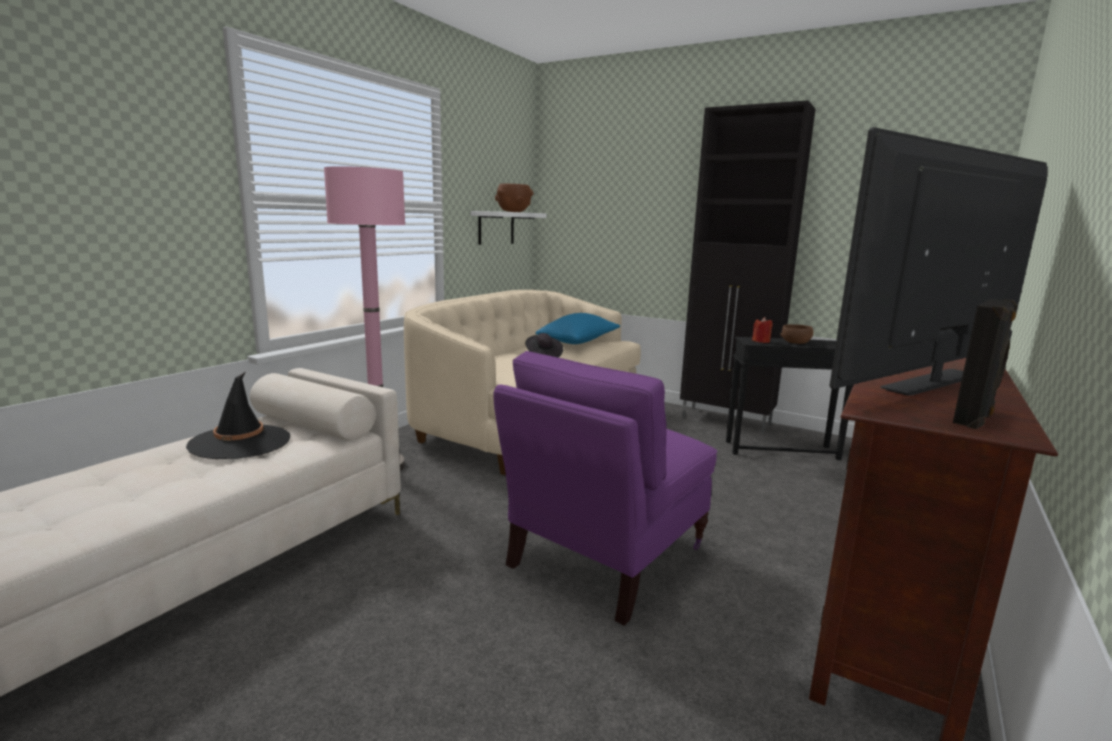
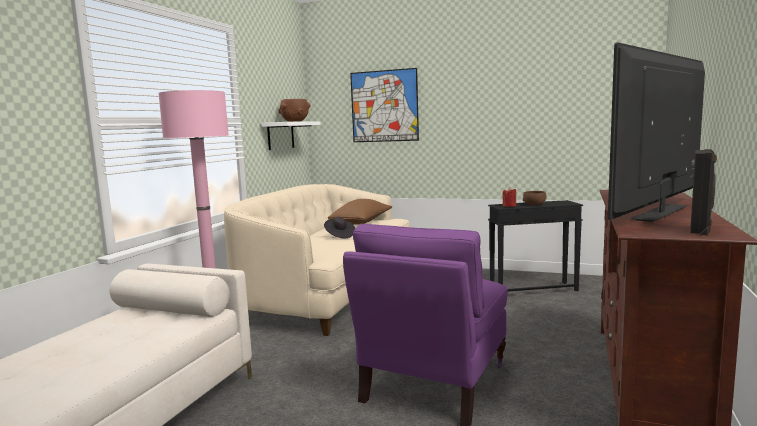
camera: 10 degrees left, 5 degrees down
black hat [186,372,290,459] -> none
blue pillow [536,313,620,344] -> brown pillow [328,199,392,225]
black cabinet [680,100,815,434] -> none
none -> picture [350,68,419,142]

